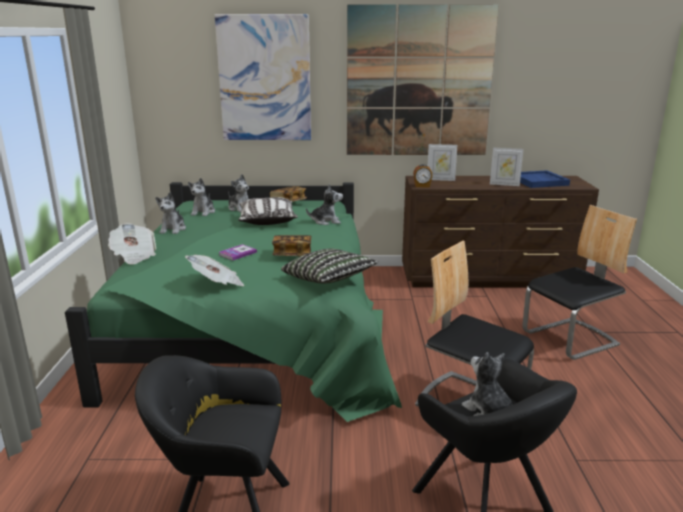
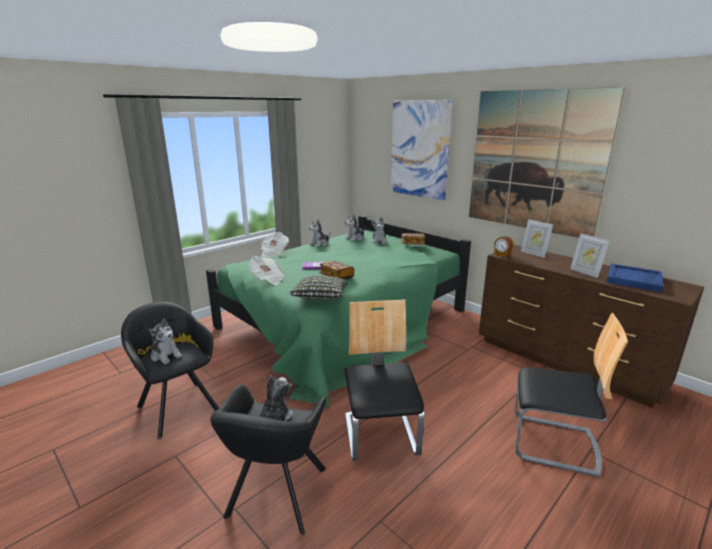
camera: 45 degrees right, 0 degrees up
pillow [238,197,298,225] -> none
plush toy [306,184,343,225] -> plush toy moved to [149,319,182,364]

